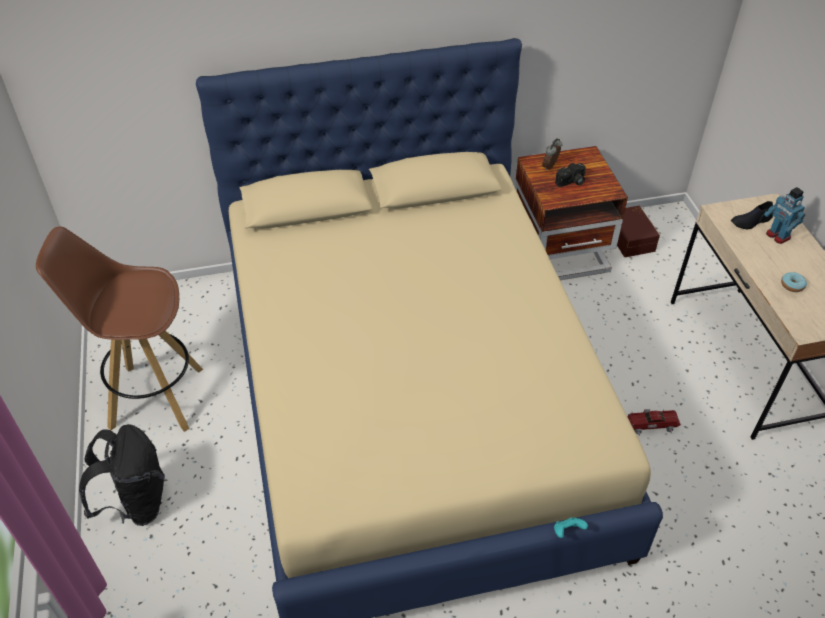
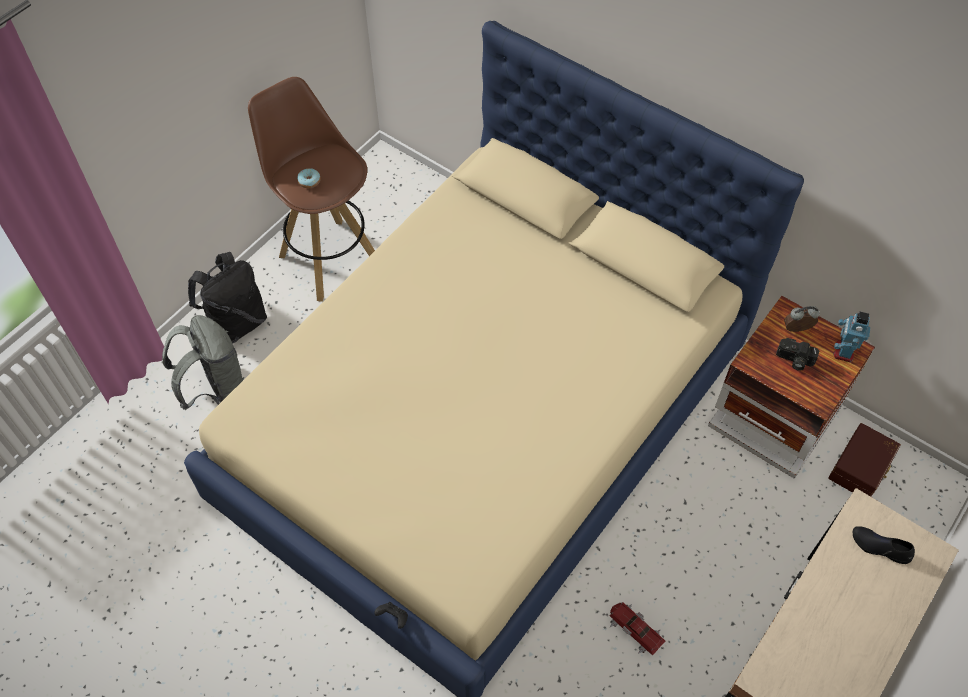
camera: 50 degrees right, 10 degrees up
turquoise game controller [554,518,588,538] -> black game controller [374,602,408,629]
toy robot [764,187,805,244] -> toy robot moved to [833,311,870,362]
donut [781,272,807,292] -> donut moved to [297,168,321,188]
none -> grey backpack [162,315,244,410]

